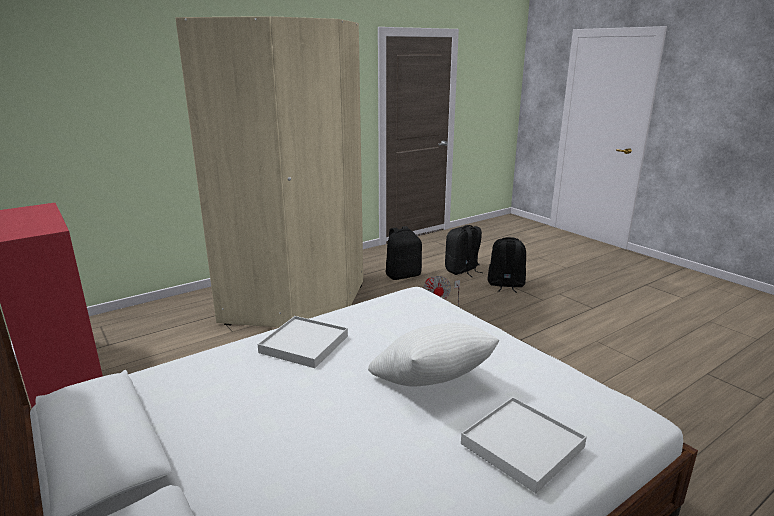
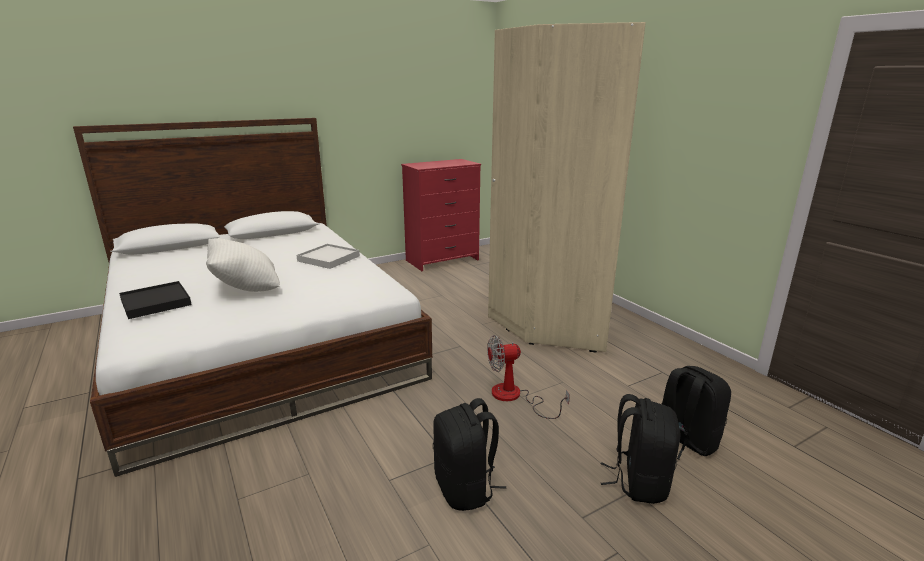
camera: 95 degrees right, 0 degrees up
black backpack [385,226,422,280] -> black backpack moved to [433,398,506,511]
white tray [461,397,587,493] -> black tray [119,281,192,319]

